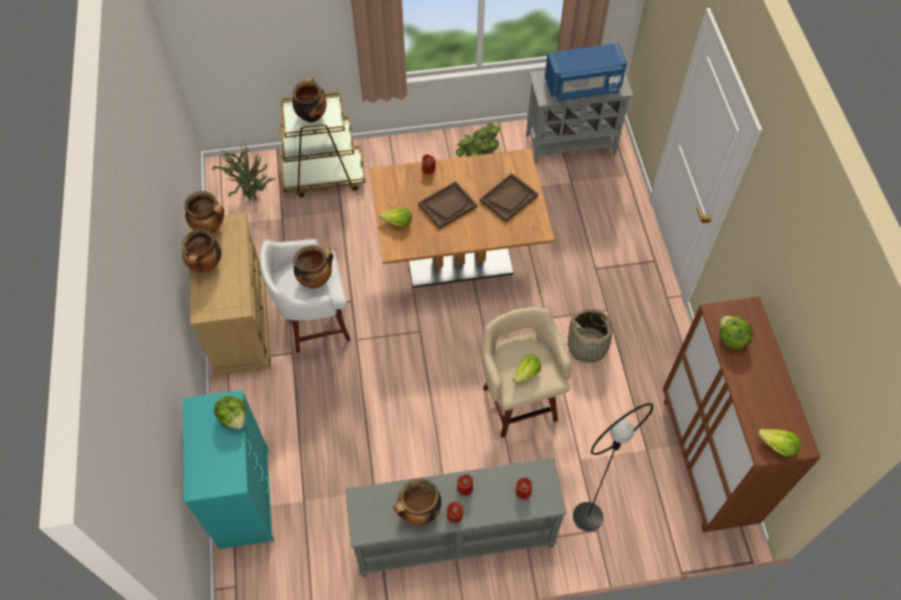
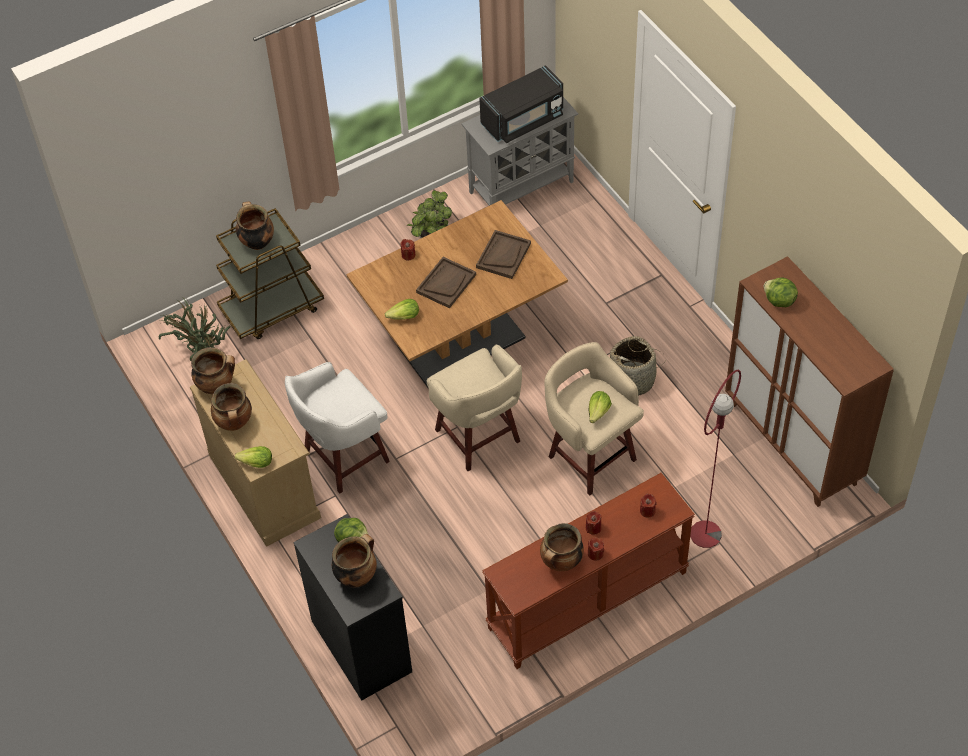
camera: 20 degrees left, 5 degrees down
turquoise dresser [183,390,274,549] -> black dresser [293,514,412,701]
cooking pot [293,245,333,288] -> cooking pot moved to [332,534,377,588]
grey console table [345,458,567,577] -> brown console table [483,473,695,669]
blue microwave [545,43,627,101] -> black microwave [479,65,563,143]
black floor lamp [573,403,653,531] -> red floor lamp [690,369,741,548]
lettuce [758,429,801,457] -> lettuce moved to [235,446,272,468]
none -> beige stool [427,344,522,471]

